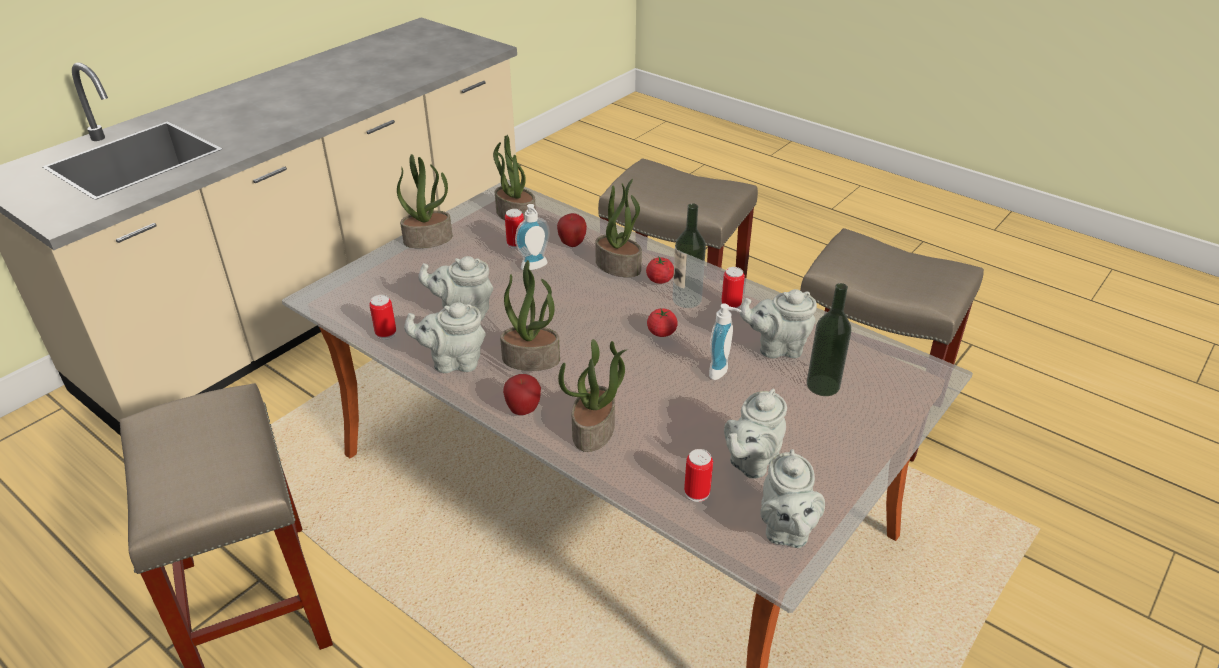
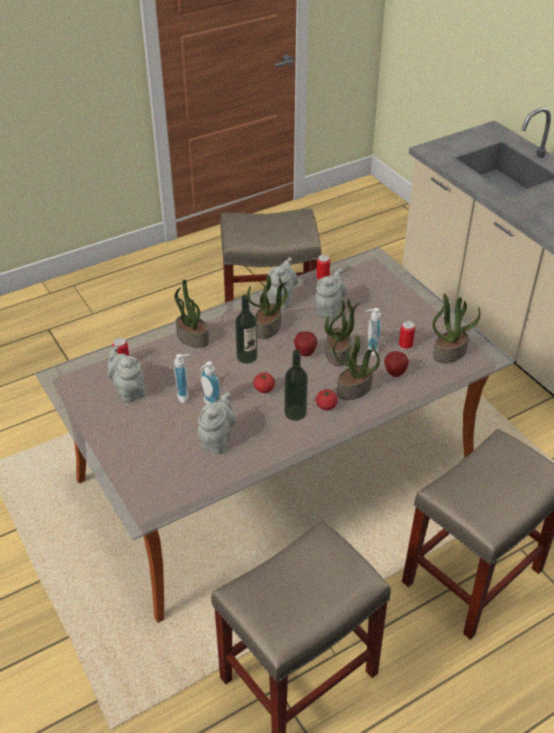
camera: 110 degrees right, 5 degrees up
potted plant [397,154,452,248] -> potted plant moved to [324,299,360,366]
apple [503,374,541,415] -> apple moved to [294,331,318,356]
can [721,267,745,309] -> none
grey teapot [760,449,825,548] -> none
bottle [807,283,851,396] -> bottle moved to [235,295,258,364]
none -> soap dispenser [174,354,191,403]

